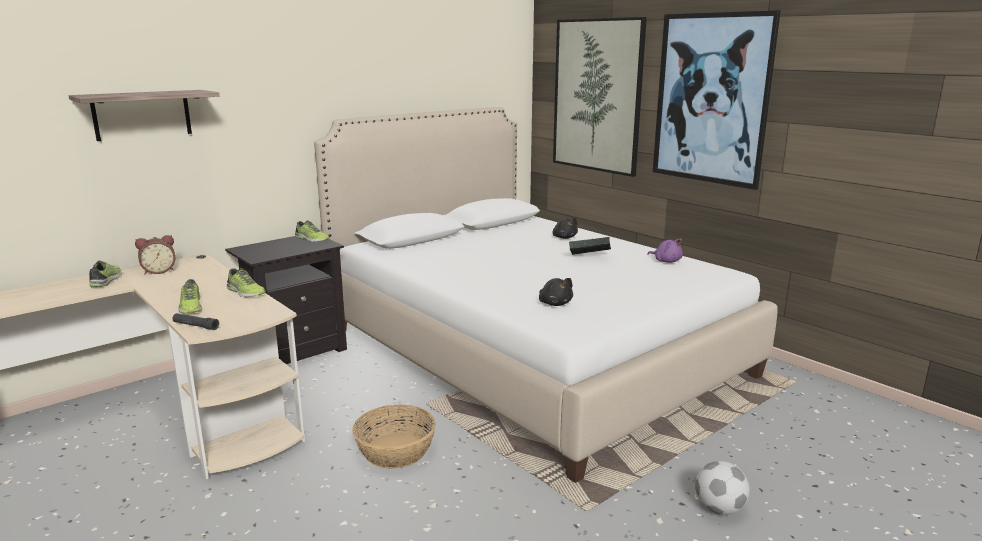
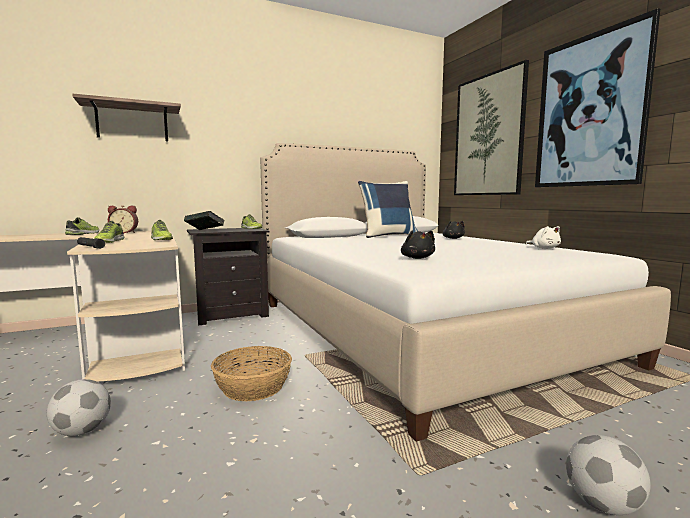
camera: 15 degrees right, 10 degrees down
book [569,237,611,255] -> book moved to [184,211,225,230]
purple plush toy [647,239,683,263] -> white plush toy [526,226,561,249]
none -> football [47,379,111,436]
none -> blue pillow [358,181,418,238]

